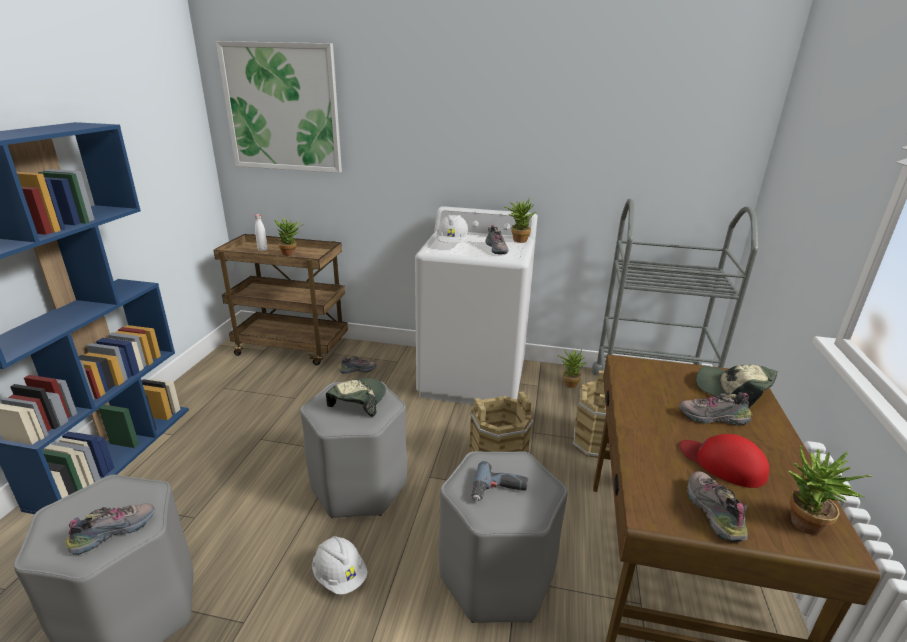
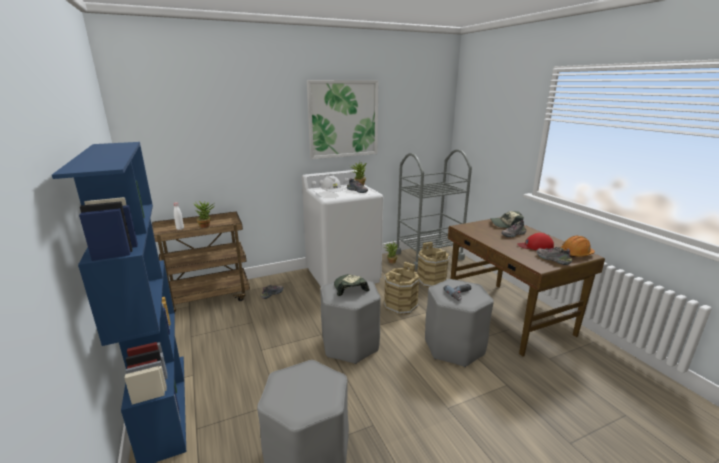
camera: 35 degrees left, 5 degrees down
shoe [65,503,155,555] -> none
picture [216,41,342,173] -> picture moved to [307,80,379,159]
white hard hat [312,536,368,595] -> none
potted plant [789,446,872,535] -> orange hard hat [560,236,595,257]

